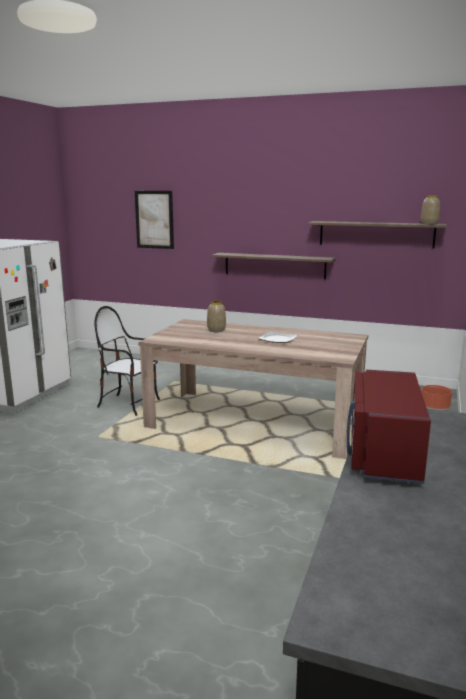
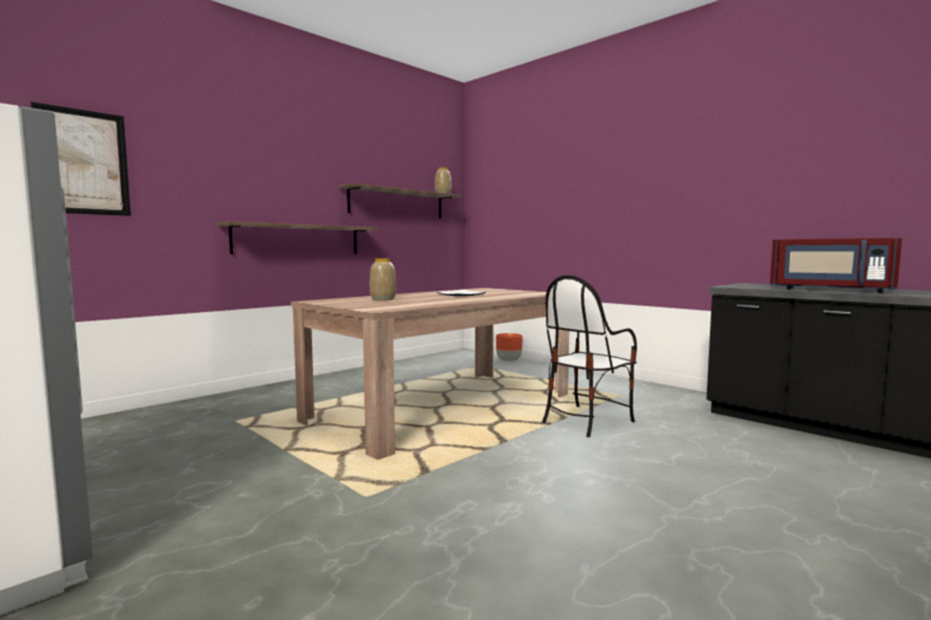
camera: 65 degrees left, 10 degrees down
chair [94,306,160,416] -> chair moved to [542,275,637,437]

